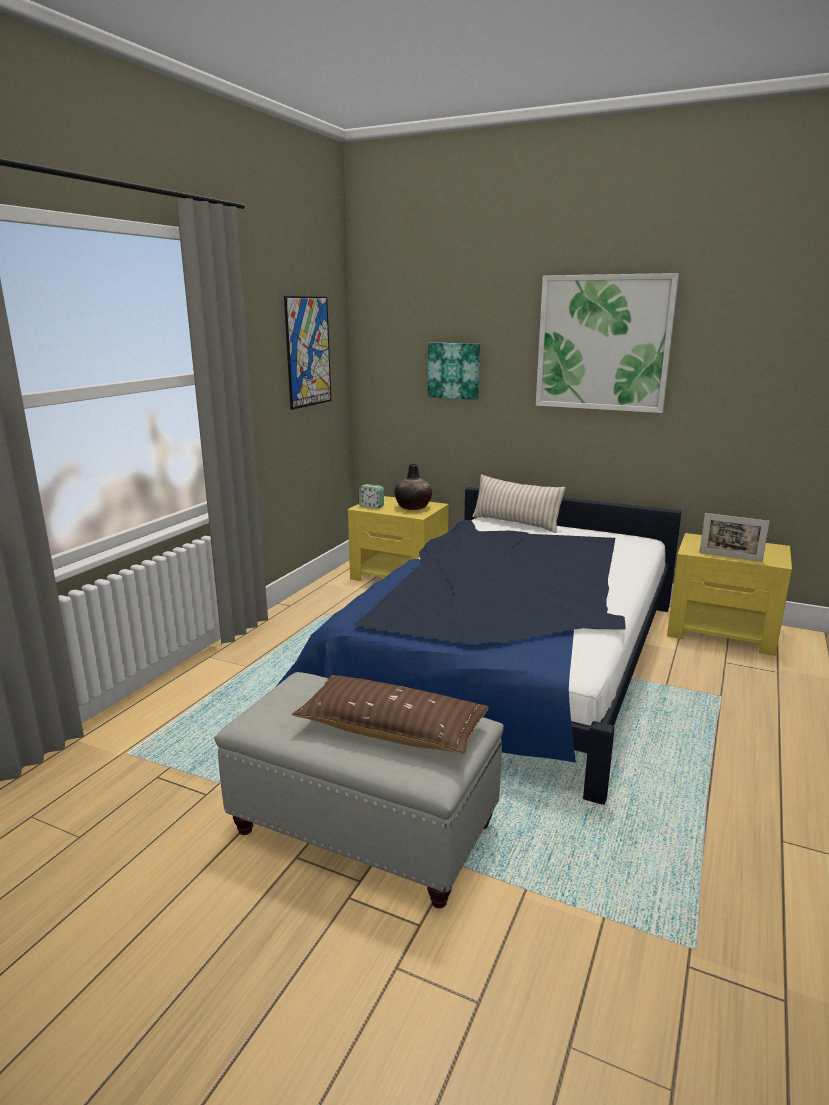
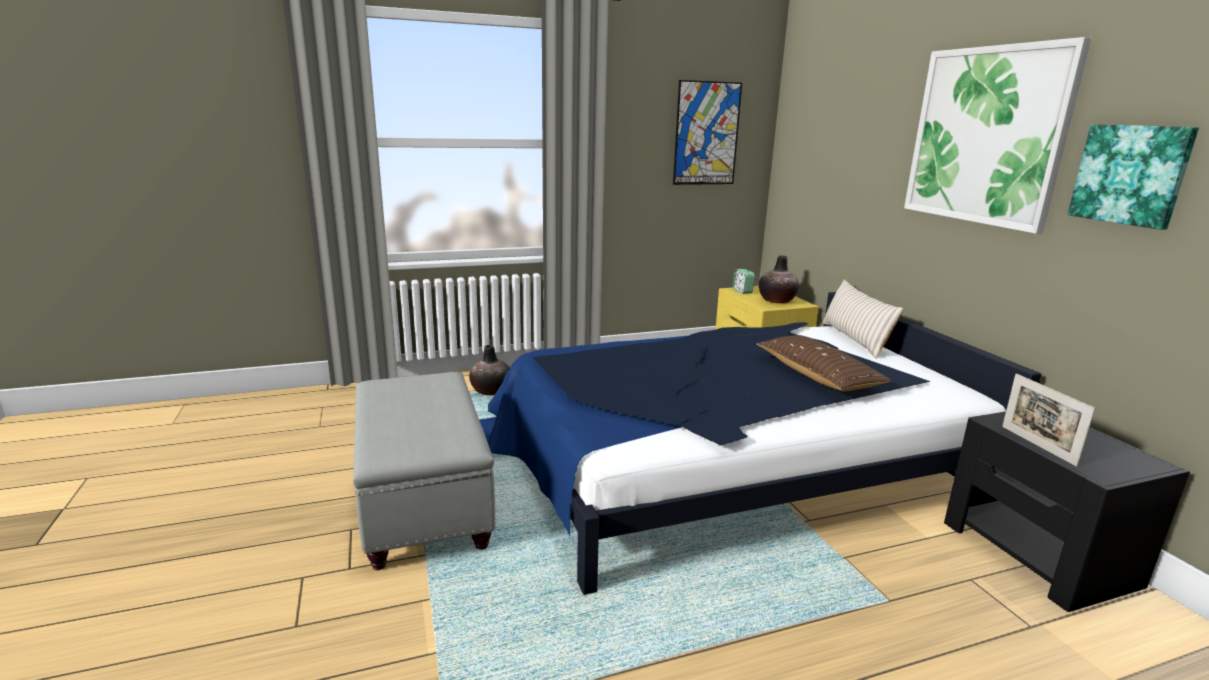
camera: 45 degrees right, 0 degrees up
brown pillow [292,675,489,754] -> brown pillow moved to [757,335,892,391]
picture [428,343,480,400] -> picture moved to [1067,124,1199,230]
yellow nightstand [667,533,792,656] -> black nightstand [944,412,1190,612]
none -> vase [469,345,510,396]

